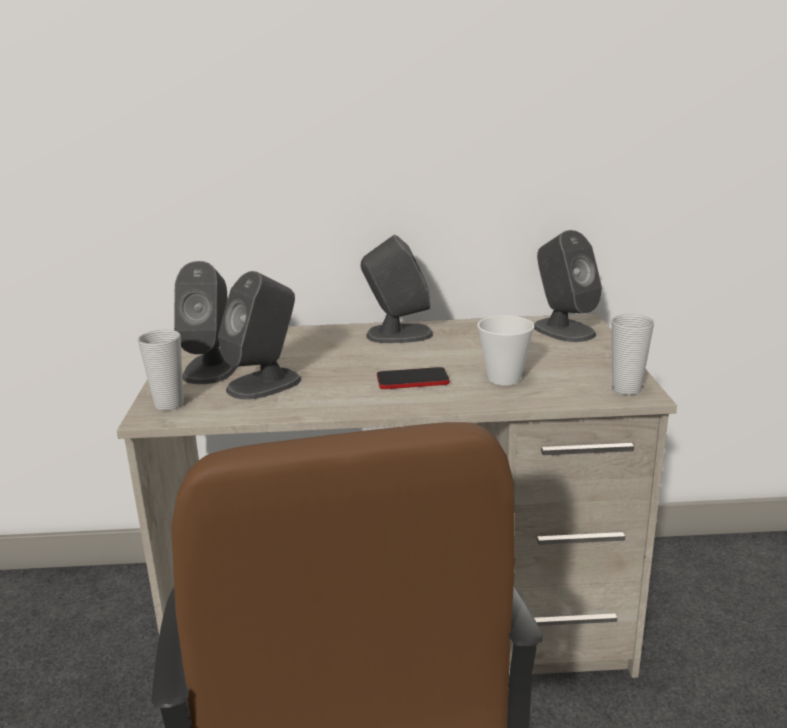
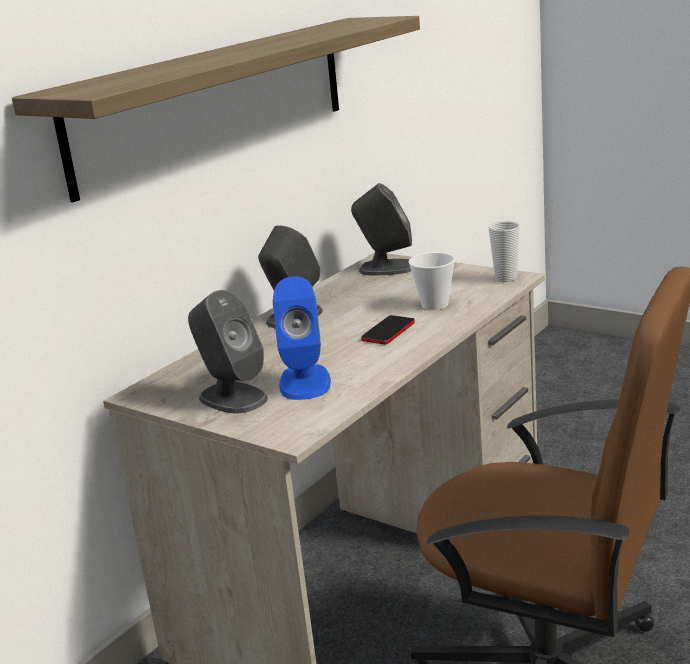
camera: 50 degrees left, 0 degrees up
cup [138,330,184,411] -> none
grey speaker [218,271,301,400] -> blue speaker [273,276,331,400]
none -> shelf [12,16,420,202]

